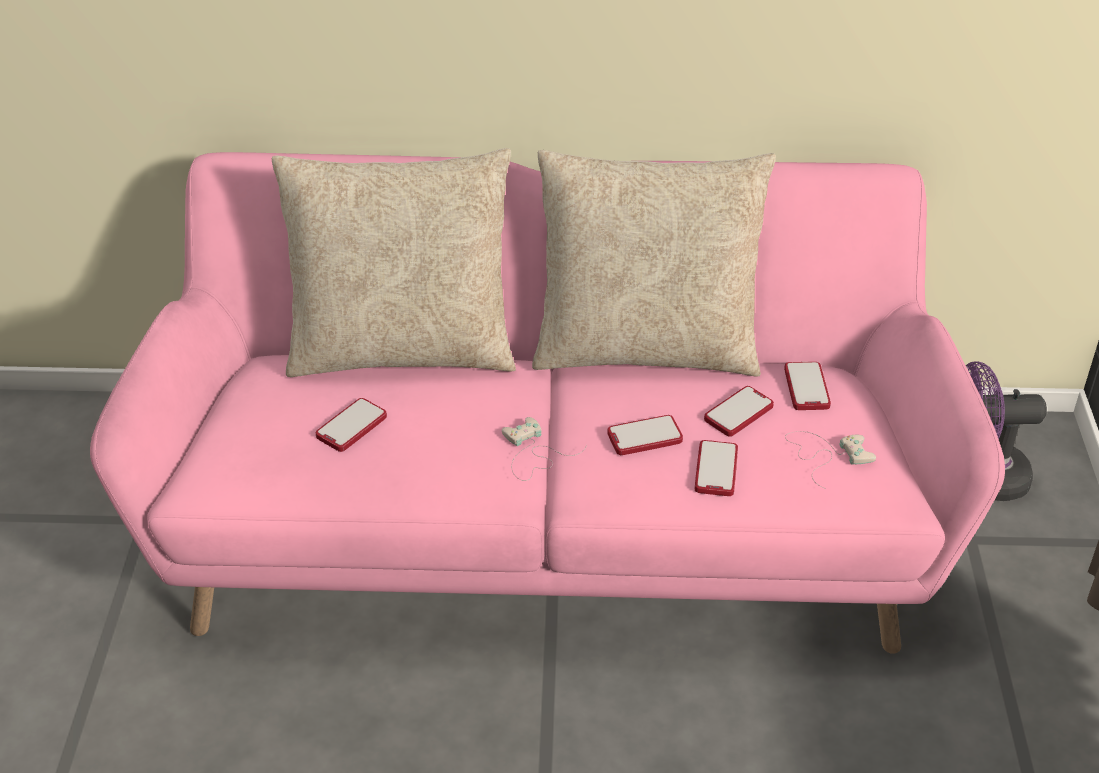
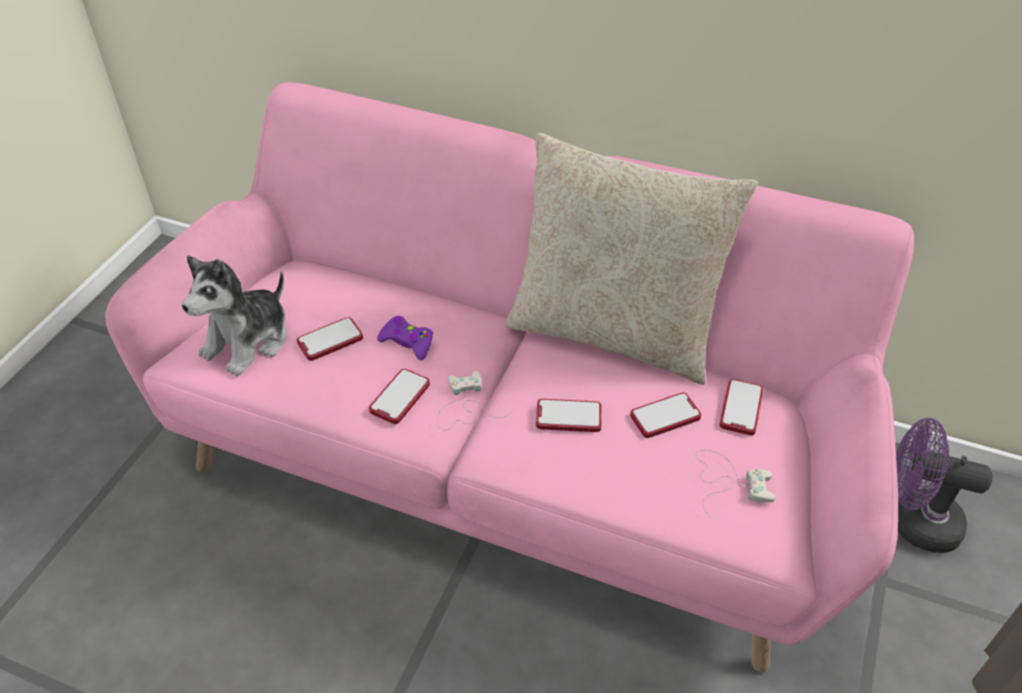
camera: 20 degrees right, 5 degrees up
beige pillow [272,148,516,377] -> none
phone [695,440,738,496] -> phone moved to [369,369,430,424]
none -> plush toy [181,256,287,376]
none -> purple game controller [377,316,433,360]

